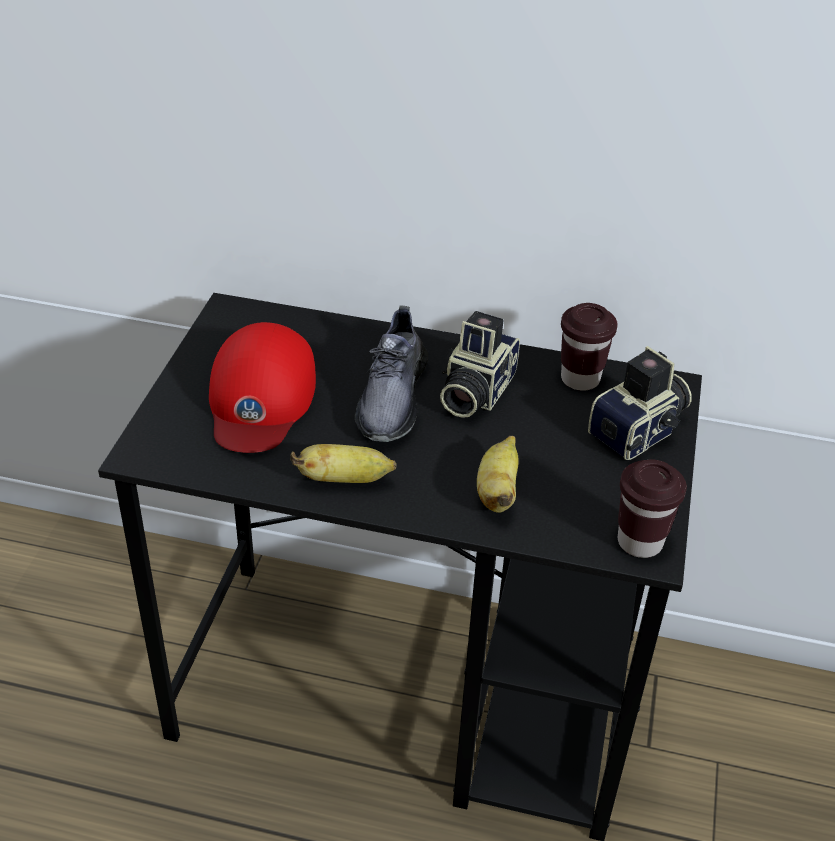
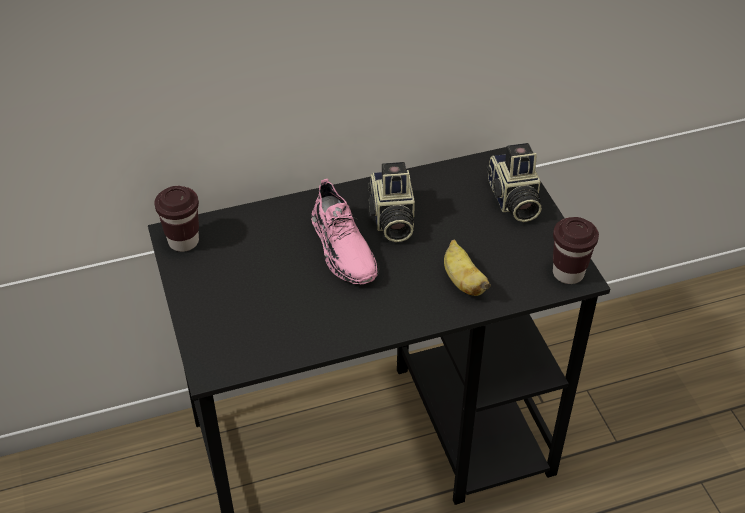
camera: 30 degrees left, 5 degrees up
red cap [209,322,316,453] -> none
banana [290,444,397,483] -> none
grey shoe [355,306,428,442] -> pink shoe [311,179,379,284]
brown cup [561,303,618,391] -> brown cup moved to [154,186,199,252]
camera [588,346,692,460] -> camera turned 150 degrees clockwise [486,143,542,222]

